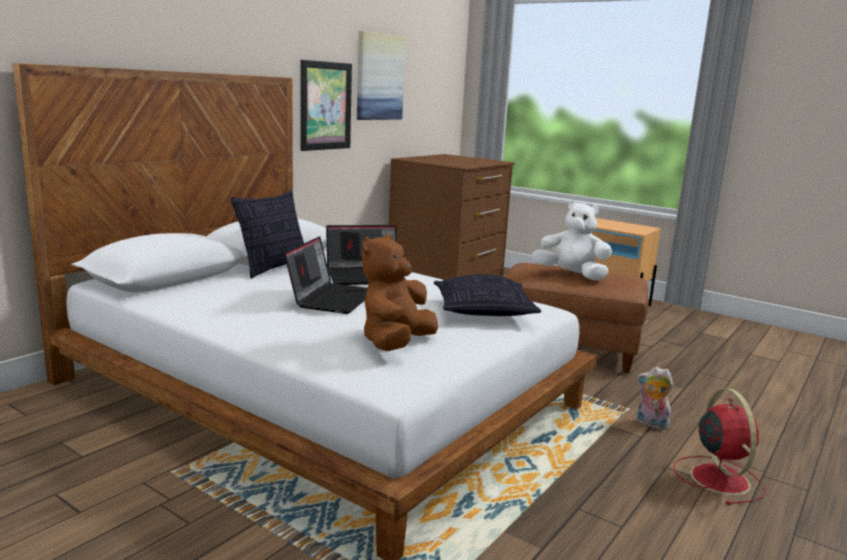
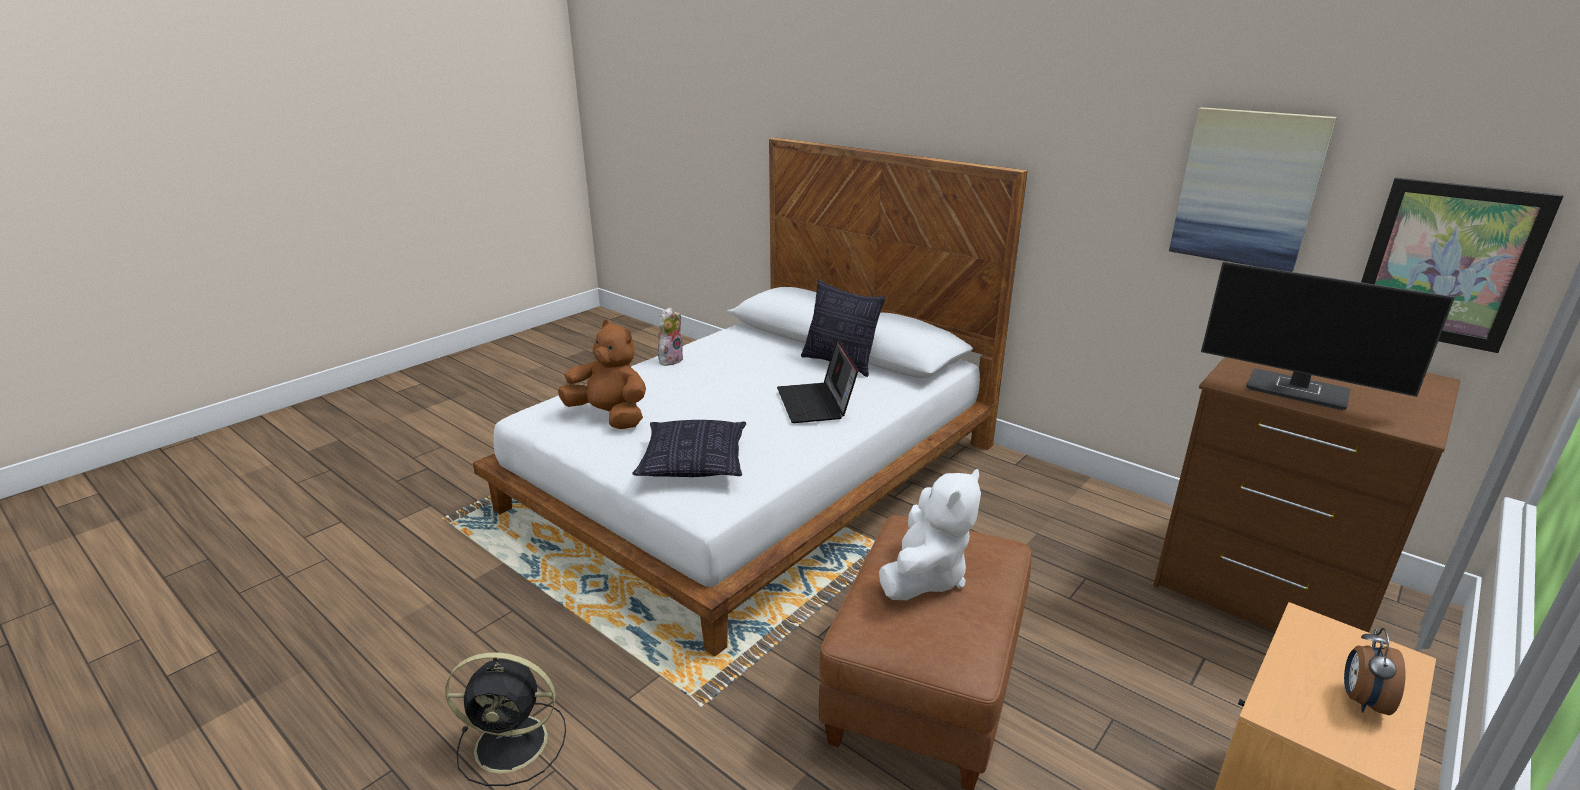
camera: 95 degrees right, 10 degrees up
laptop [284,236,367,314] -> none
picture [300,60,352,151] -> picture moved to [1361,178,1564,353]
plush toy [637,367,673,429] -> plush toy moved to [658,307,684,366]
red fan [673,389,766,505] -> black fan [445,652,566,786]
none -> monitor [1201,262,1455,410]
none -> alarm clock [1344,628,1406,715]

